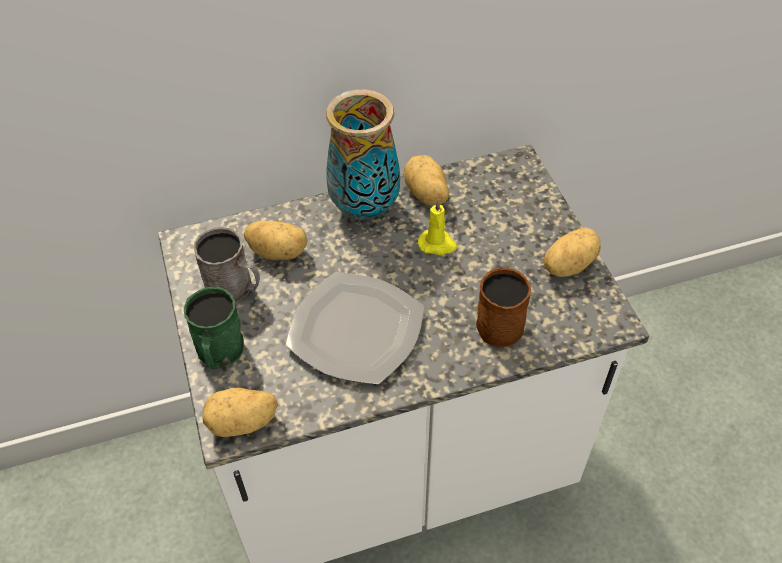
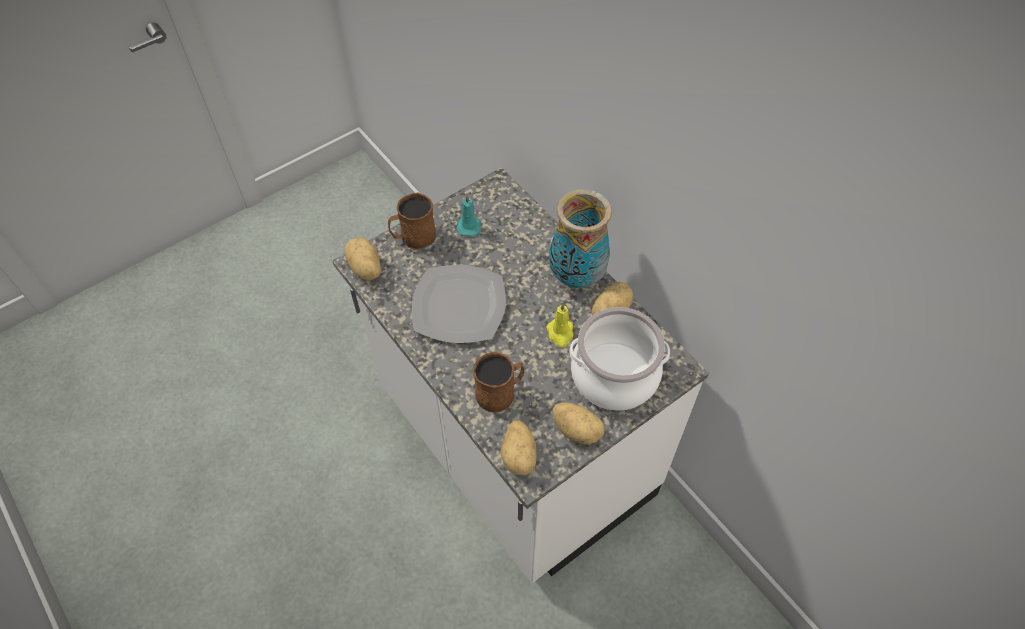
camera: 70 degrees right, 5 degrees up
green mug [184,287,244,370] -> brown mug [388,193,436,249]
grey mug [194,227,260,303] -> turquoise candle [456,195,481,236]
potato [244,221,308,260] -> potato moved to [501,420,536,475]
none -> cooking pot [569,307,670,411]

